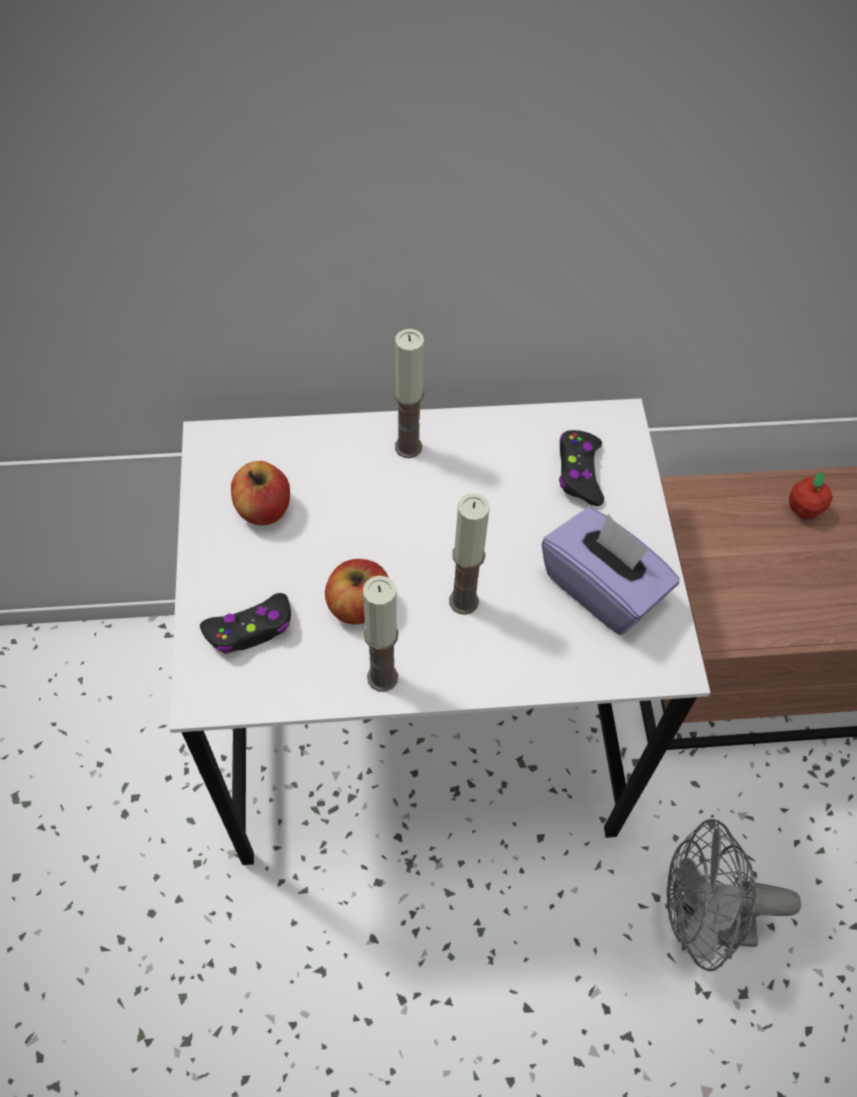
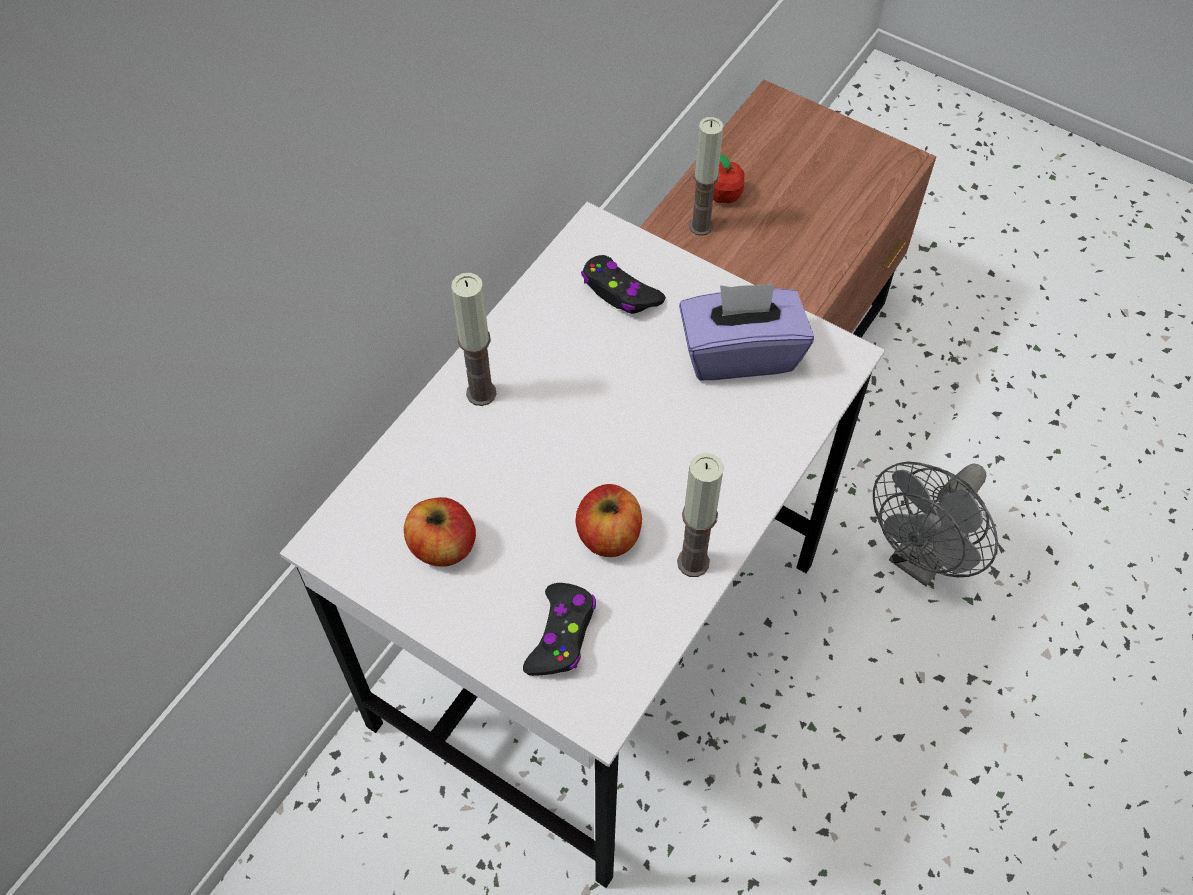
camera: 50 degrees left, 0 degrees up
candle [449,493,490,615] -> candle moved to [689,117,724,236]

